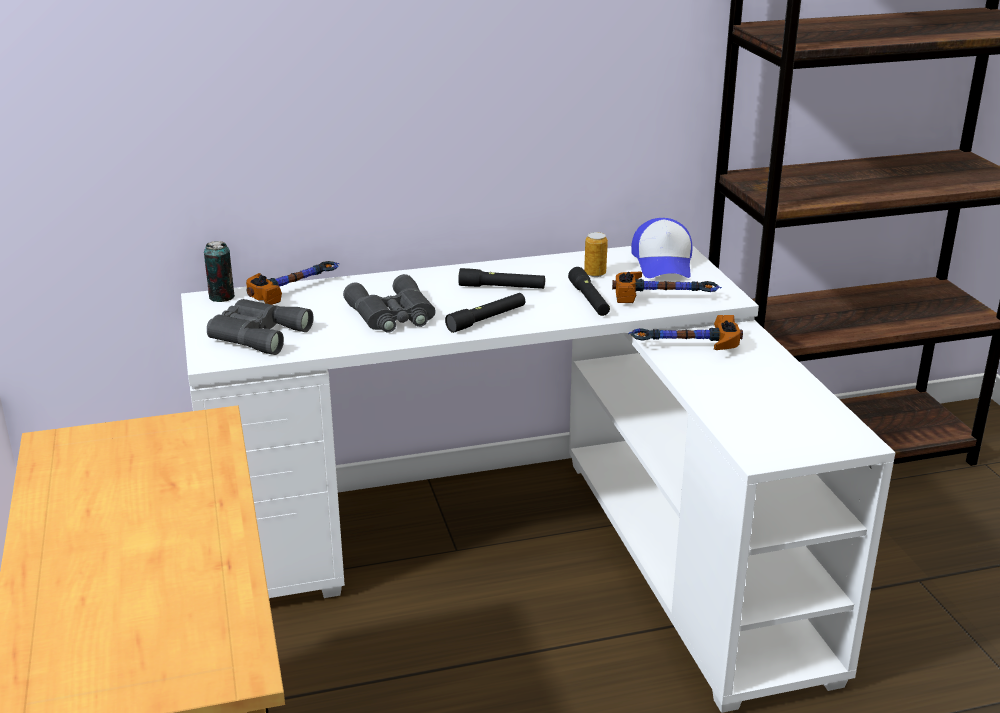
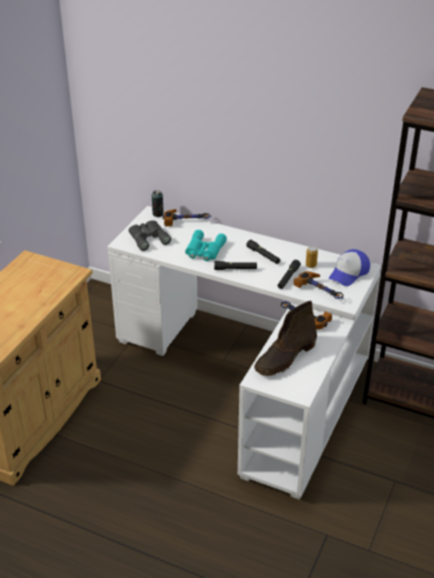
camera: 40 degrees right, 10 degrees up
grey binoculars [343,274,436,333] -> turquoise binoculars [185,230,227,261]
none -> brown boot [254,301,317,376]

